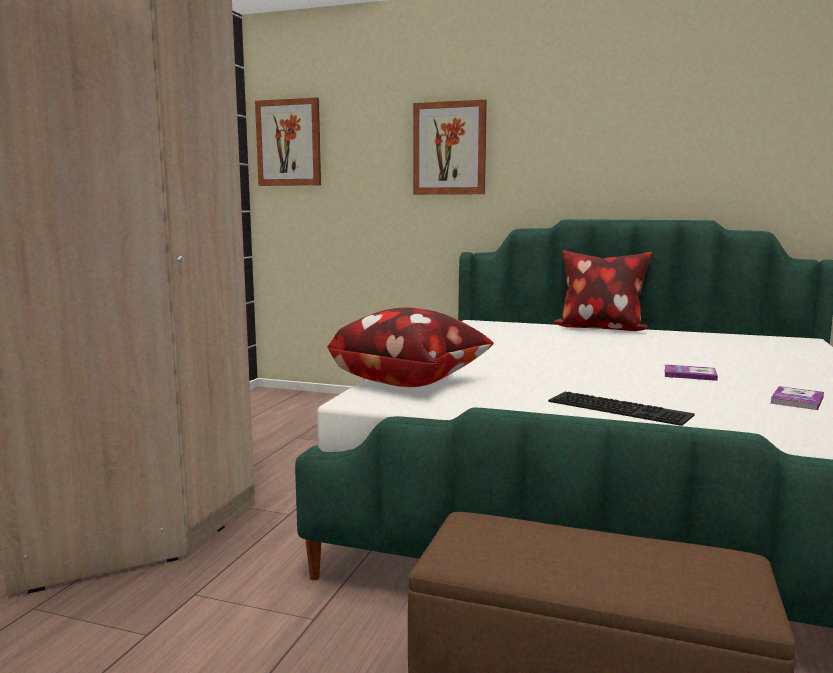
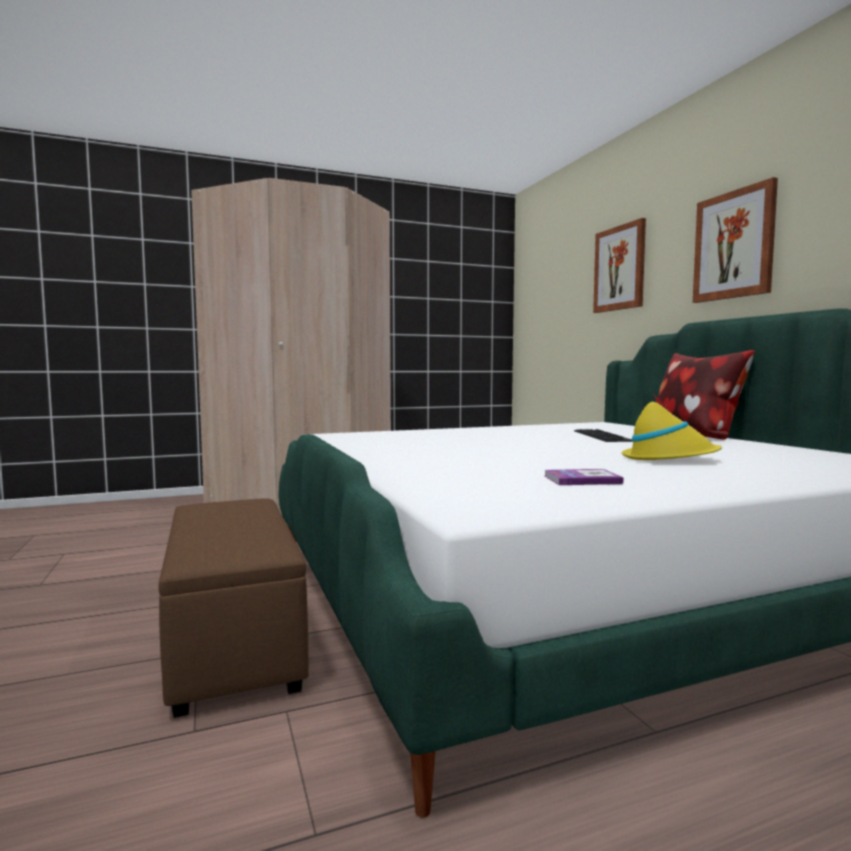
camera: 50 degrees right, 5 degrees down
picture [255,98,321,186] -> picture moved to [693,177,778,303]
pillow [327,308,494,387] -> none
keyboard [548,392,695,426] -> keyboard moved to [574,429,633,442]
book [664,364,718,381] -> none
none -> yellow hat [622,395,722,460]

